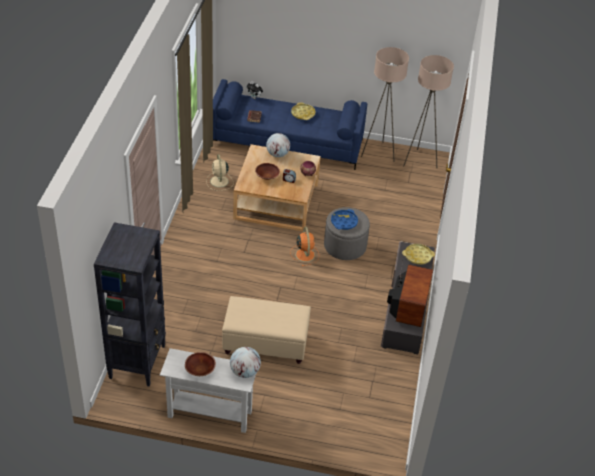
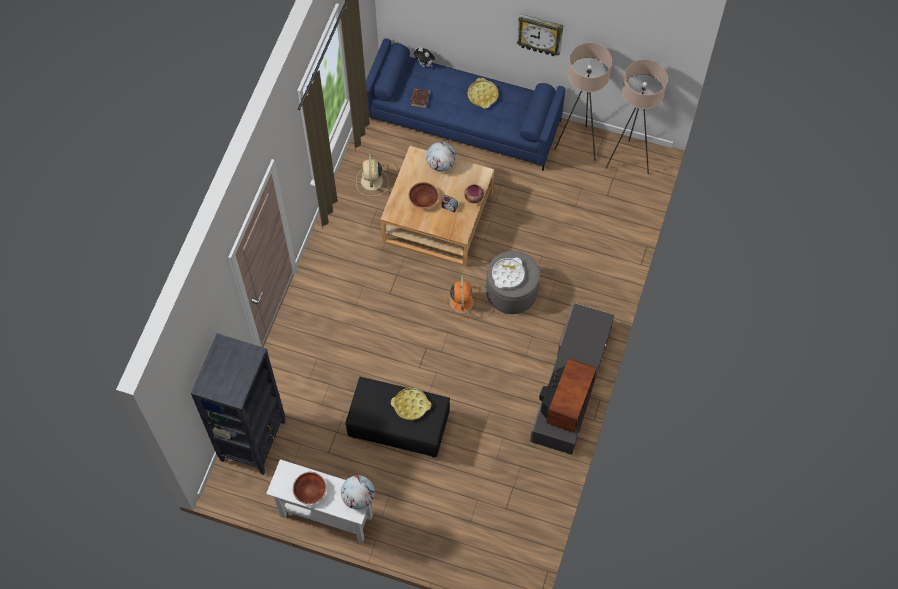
camera: 10 degrees right, 20 degrees up
beige ottoman [222,296,311,364] -> black ottoman [345,377,450,457]
blue tray [331,209,358,230] -> white tray [492,258,525,288]
yellow tray [402,244,435,264] -> yellow tray moved to [391,388,431,420]
none -> wall clock [517,14,563,56]

